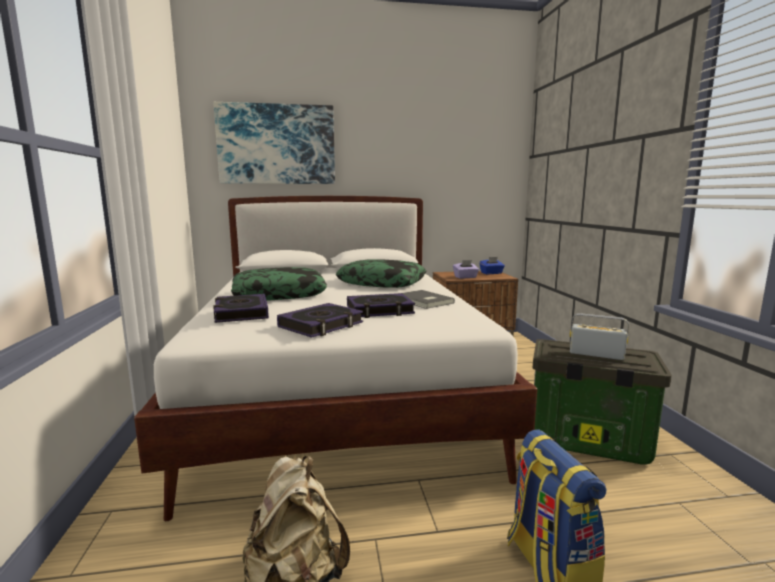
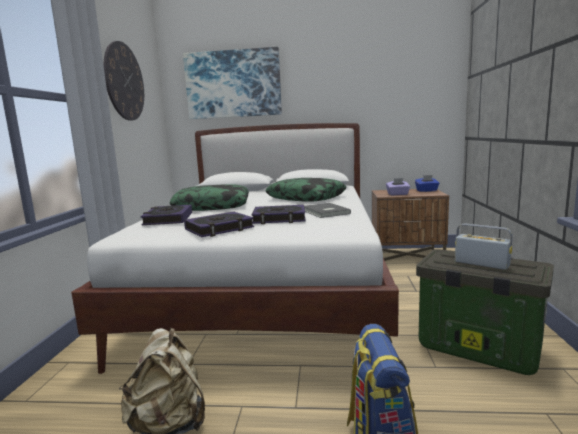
camera: 15 degrees right, 0 degrees up
none -> wall clock [104,41,144,121]

